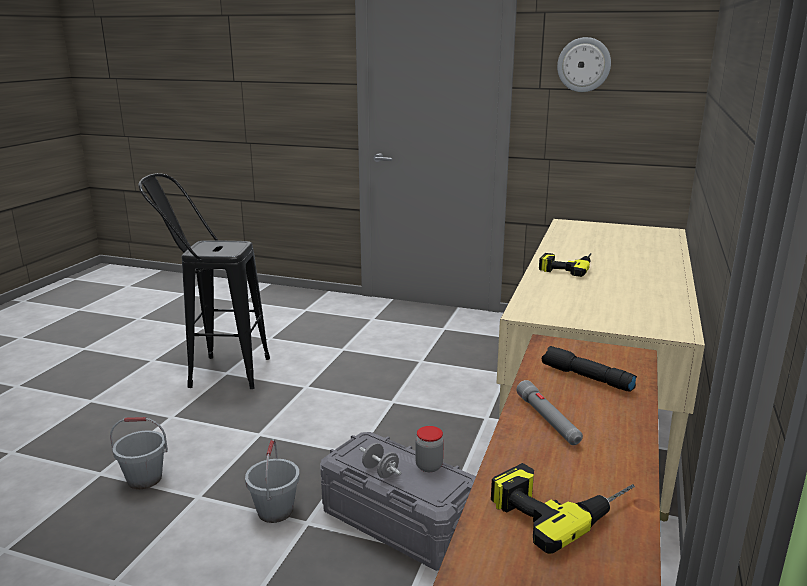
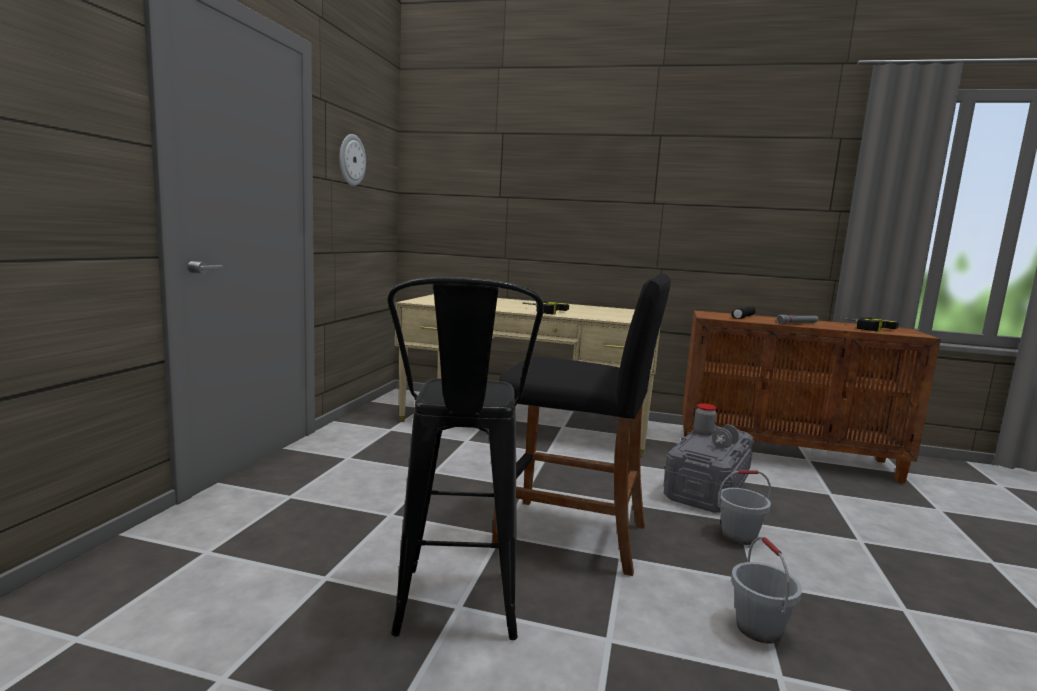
camera: 95 degrees left, 10 degrees down
none -> black stool [492,274,671,576]

